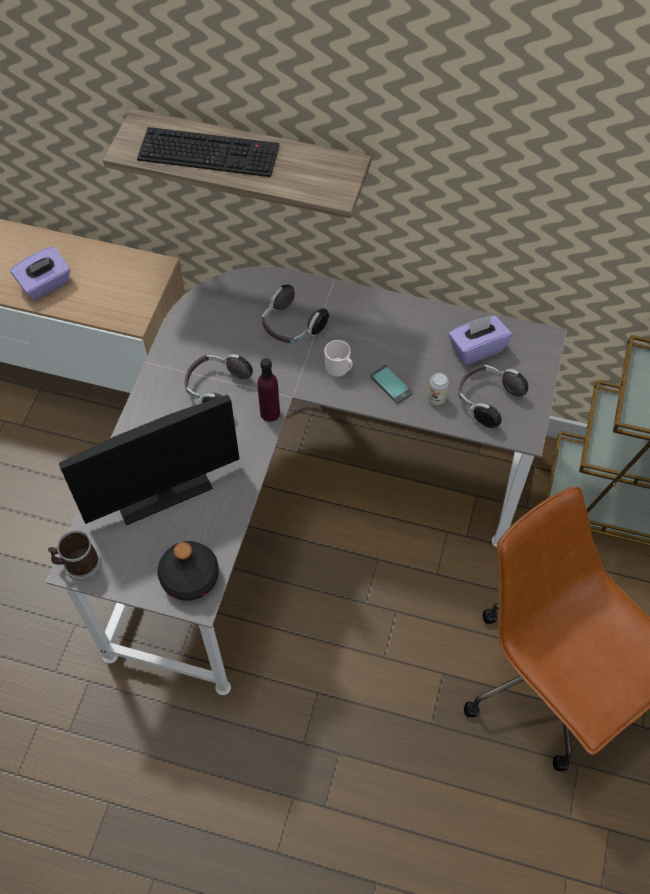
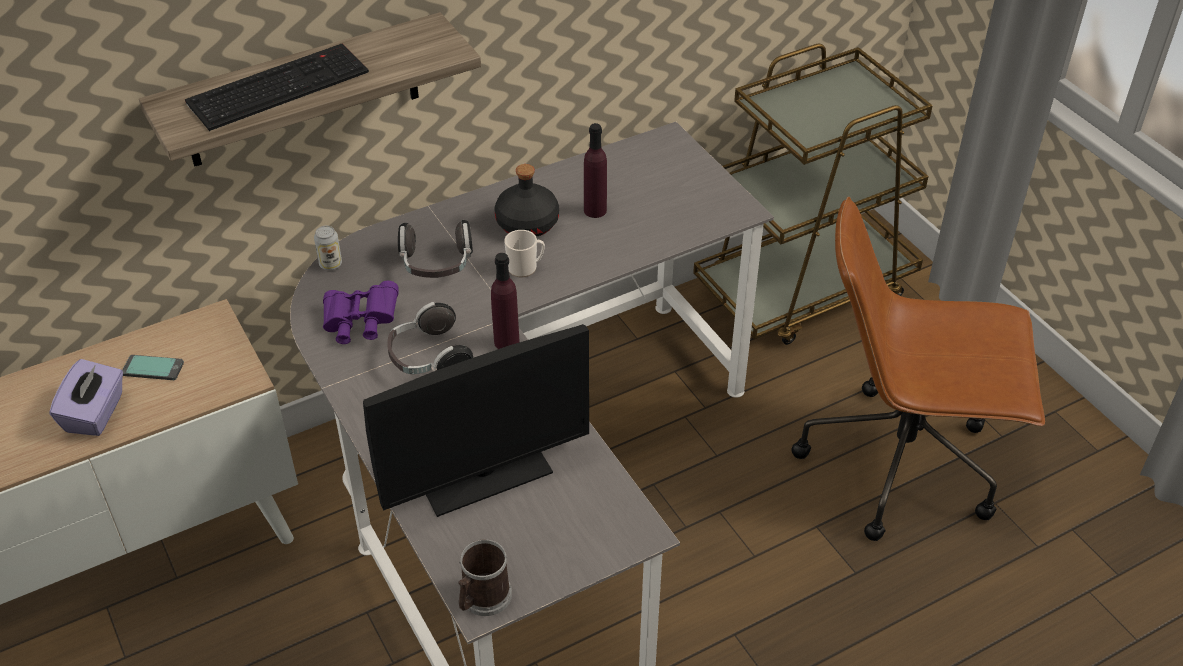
camera: 45 degrees left, 15 degrees down
monitor [59,395,239,525] -> monitor turned 45 degrees clockwise [363,324,589,517]
black bottle [158,541,219,601] -> black bottle moved to [495,164,559,237]
phone [370,365,413,404] -> phone moved to [122,355,184,380]
can [427,372,449,405] -> can moved to [314,226,342,270]
purple tissue box [448,315,512,365] -> none
headphones [458,365,528,428] -> none
none -> purple binoculars [323,281,399,344]
none -> purple bottle [584,123,607,218]

